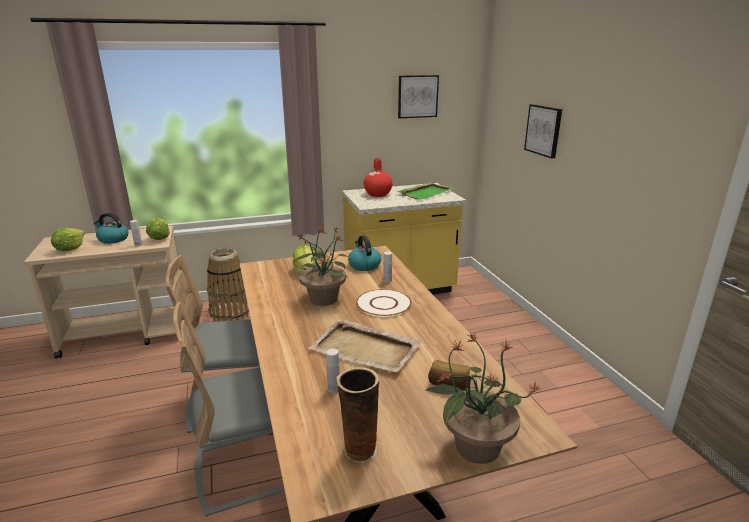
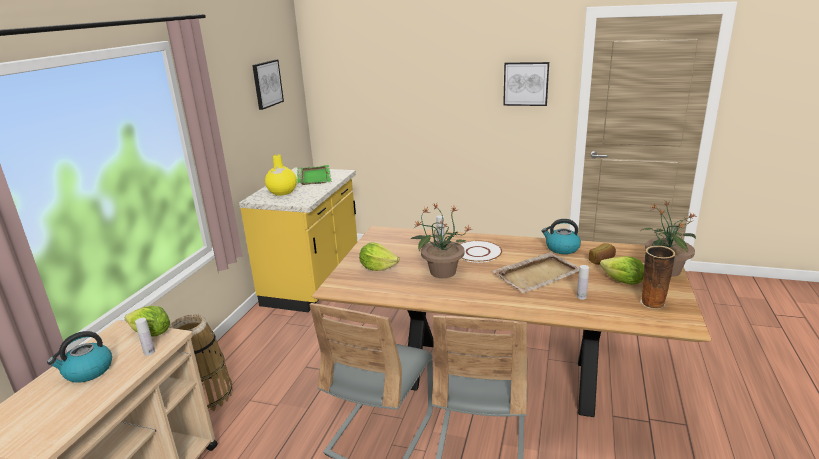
camera: 55 degrees left, 0 degrees up
lettuce [51,228,85,251] -> lettuce moved to [600,256,644,285]
kettle [348,235,381,271] -> kettle moved to [541,219,581,254]
red vase [364,159,392,197] -> yellow vase [265,154,297,196]
picture [524,104,562,159] -> picture moved to [503,62,549,106]

